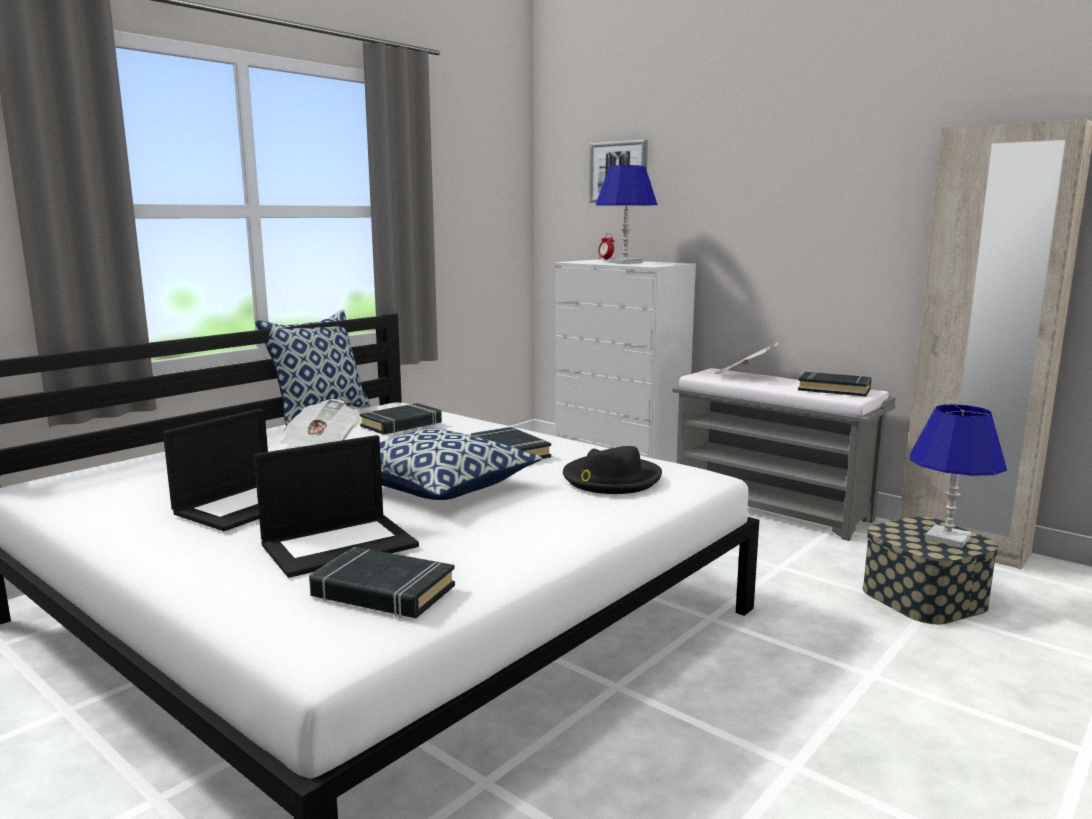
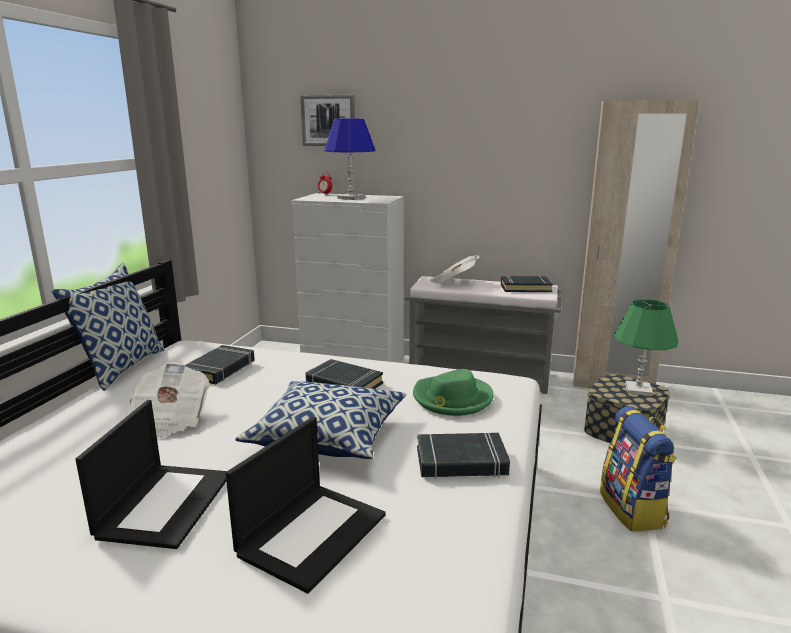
camera: 25 degrees left, 5 degrees up
black book [309,547,455,618] -> black book moved to [417,433,510,479]
black hat [563,446,662,494] -> green hat [413,369,494,416]
blue table lamp [910,404,1007,548] -> green table lamp [613,299,678,396]
none -> backpack [600,406,676,531]

